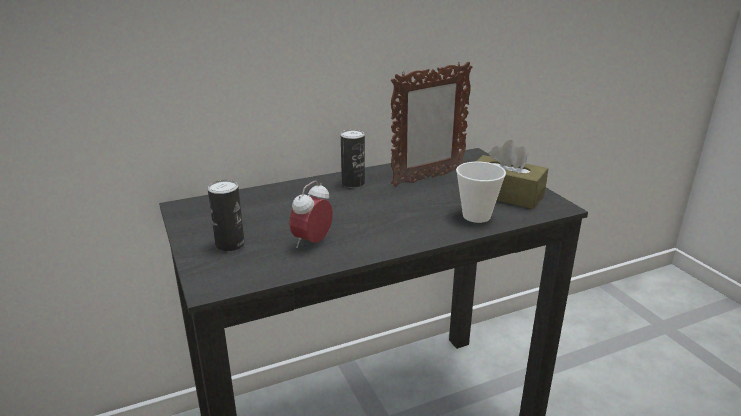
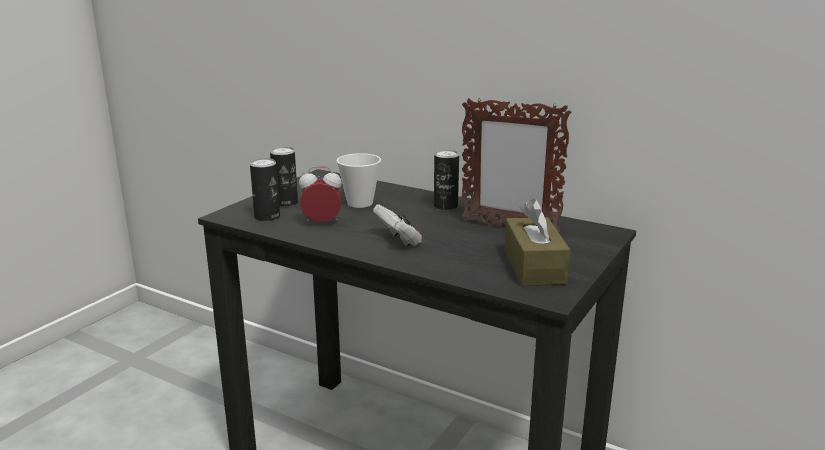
camera: 55 degrees right, 5 degrees down
cup [456,162,506,223] -> cup moved to [337,153,381,208]
none -> can [250,158,280,222]
none -> white game controller [373,204,422,246]

